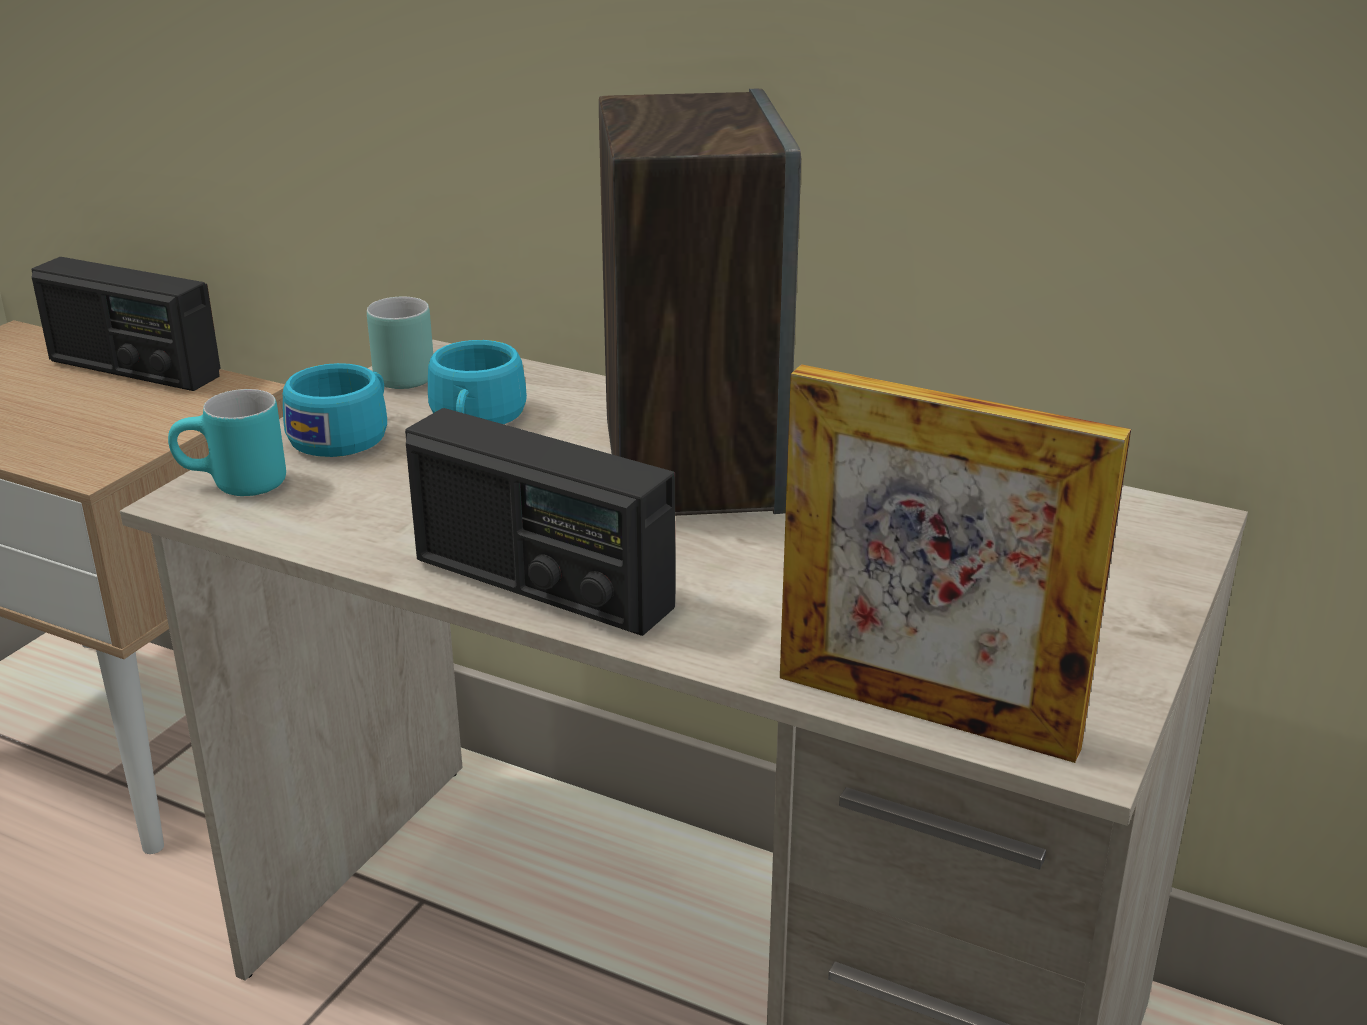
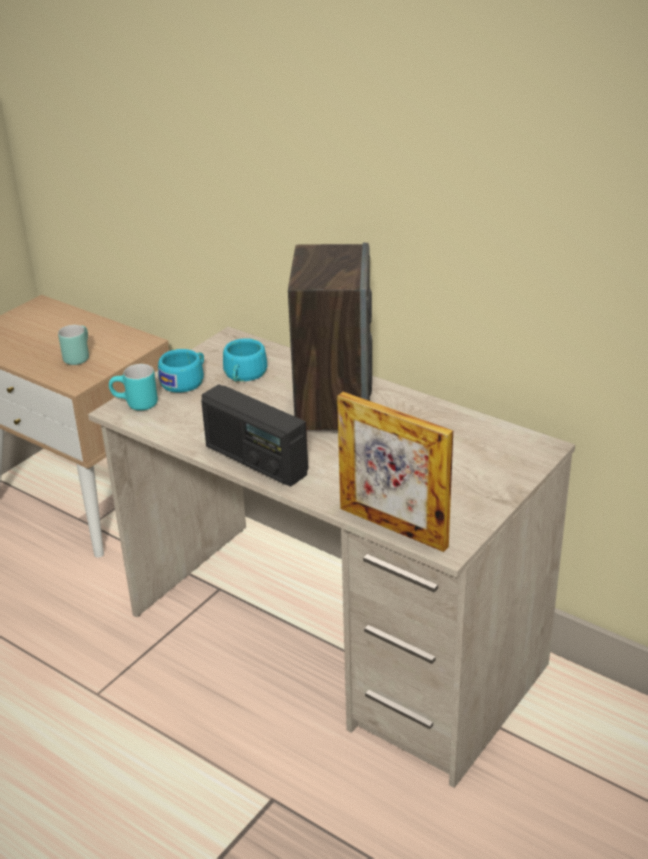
camera: 10 degrees right, 5 degrees up
radio [32,257,220,391] -> none
turquoise mug [367,297,433,389] -> turquoise mug moved to [58,325,89,365]

